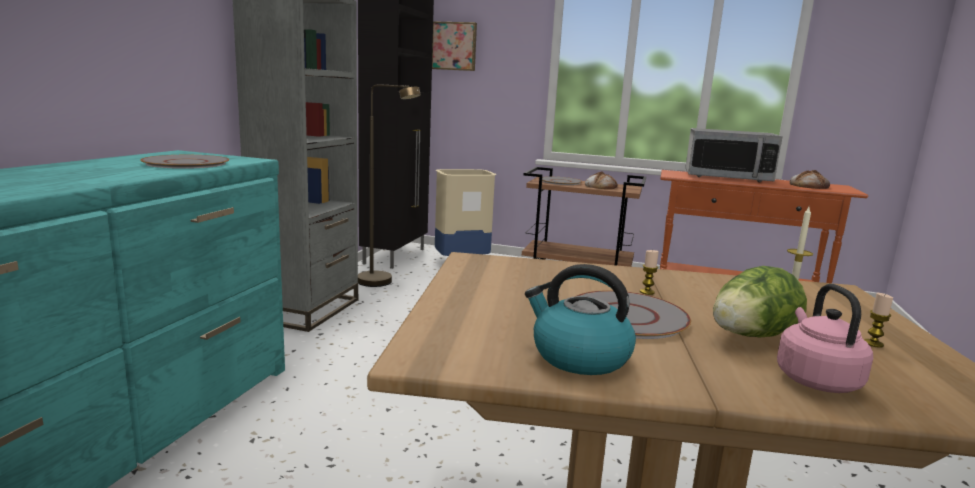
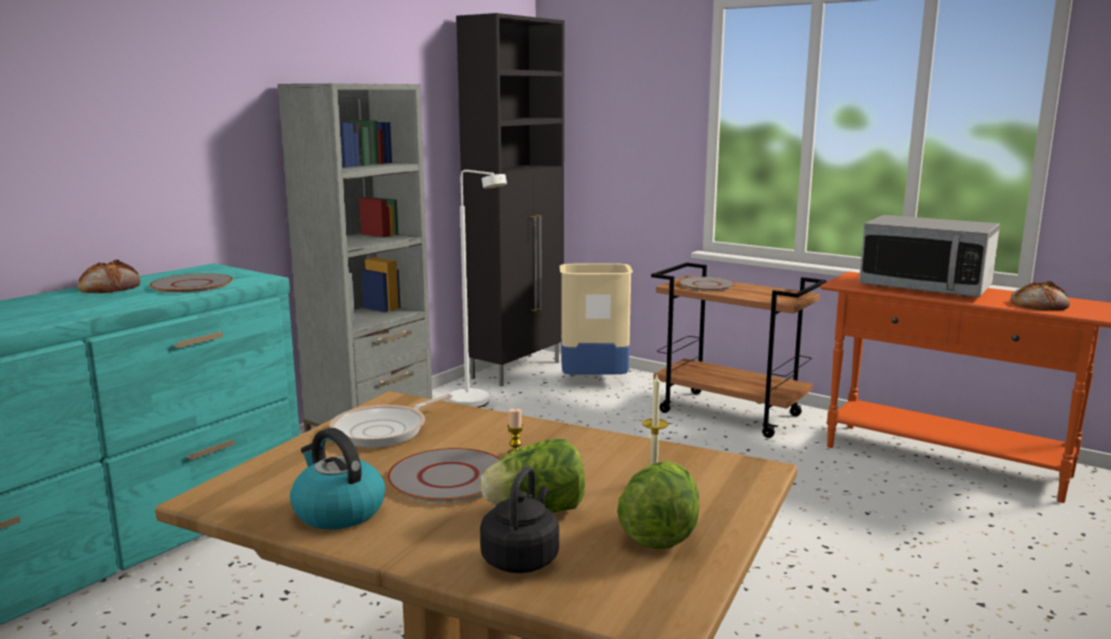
camera: 20 degrees right, 0 degrees up
brown floor lamp [358,84,421,287] -> white floor lamp [448,170,507,408]
picture [432,21,477,71] -> none
bread [585,171,617,189] -> bread moved to [77,260,140,293]
pink kettle [777,284,873,393] -> black kettle [480,466,559,573]
candle [864,293,893,348] -> lettuce [617,461,699,549]
none -> frying pan [330,394,453,447]

